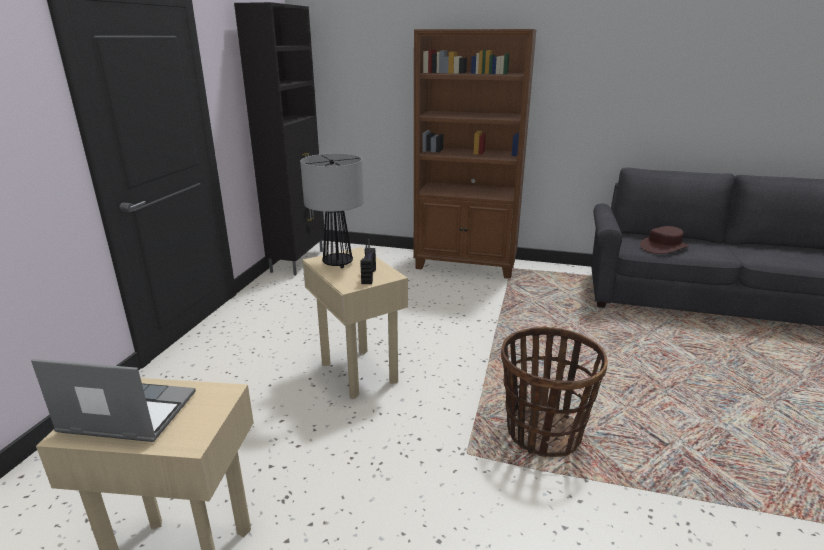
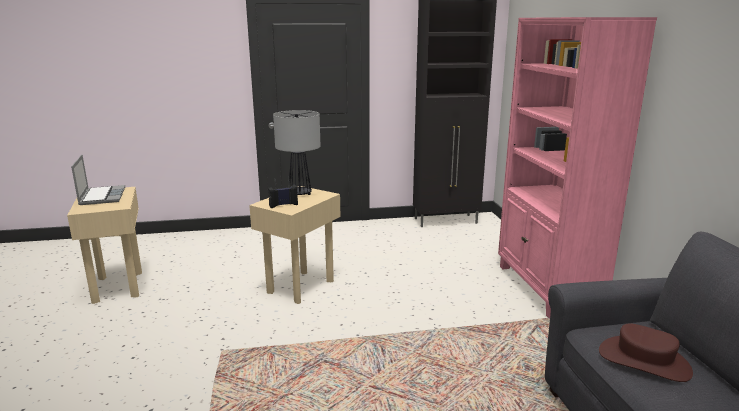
camera: 65 degrees right, 5 degrees down
brown bookcase [414,29,537,279] -> pink bookcase [498,17,657,319]
basket [501,327,608,457] -> none

